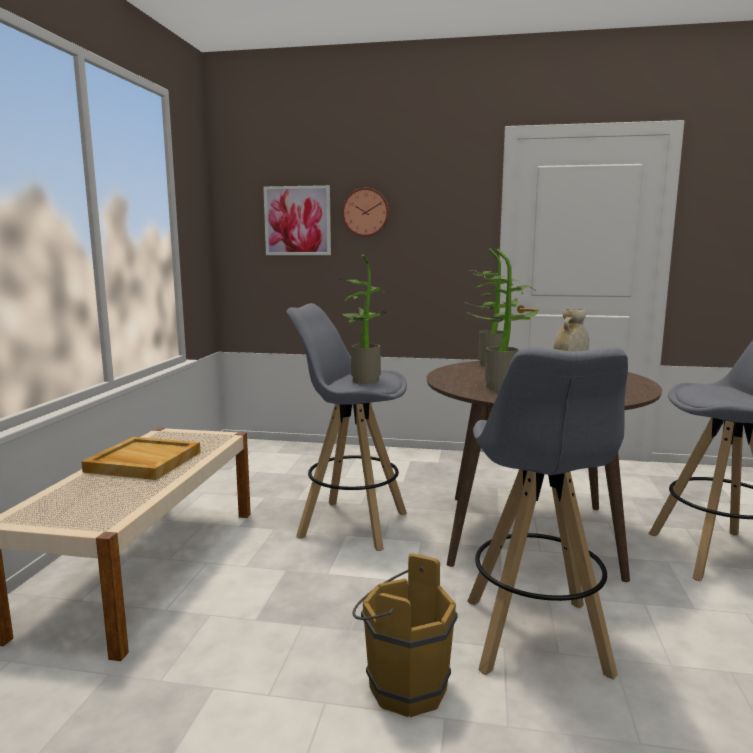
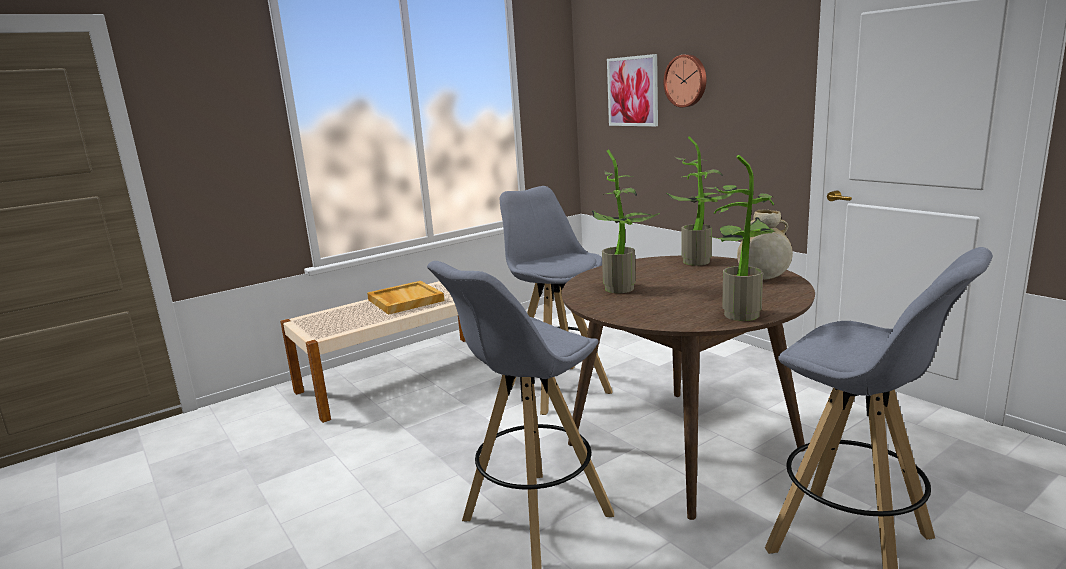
camera: 45 degrees right, 5 degrees up
potted plant [339,254,386,384] -> potted plant moved to [704,155,775,321]
brown bucket [352,554,458,717] -> none

